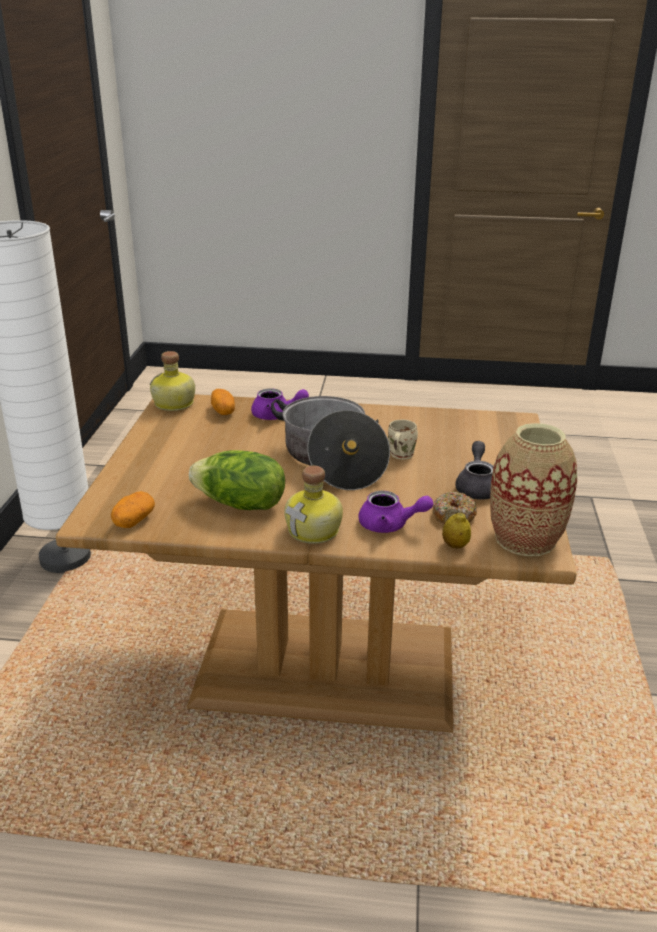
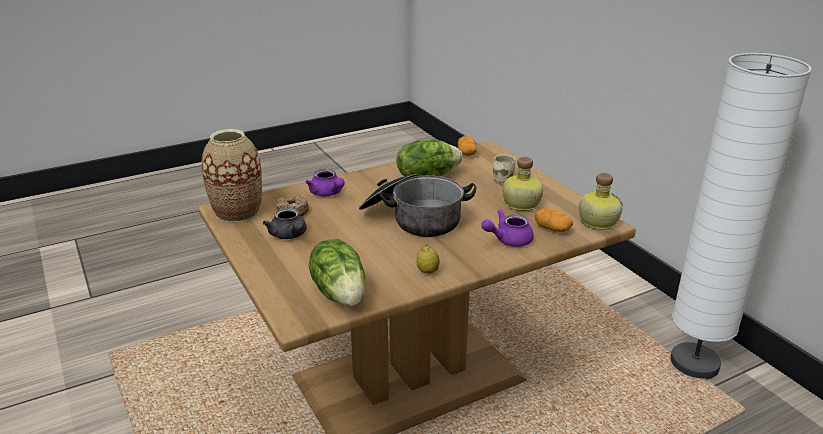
camera: 145 degrees right, 0 degrees up
bottle [284,466,343,544] -> bottle moved to [502,157,543,211]
purple teapot [358,491,433,533] -> purple teapot turned 105 degrees counterclockwise [306,169,345,196]
beige mug [388,420,418,460] -> beige mug moved to [493,155,516,185]
lemon [442,513,471,549] -> lemon moved to [417,244,439,274]
none -> lettuce [309,239,365,306]

